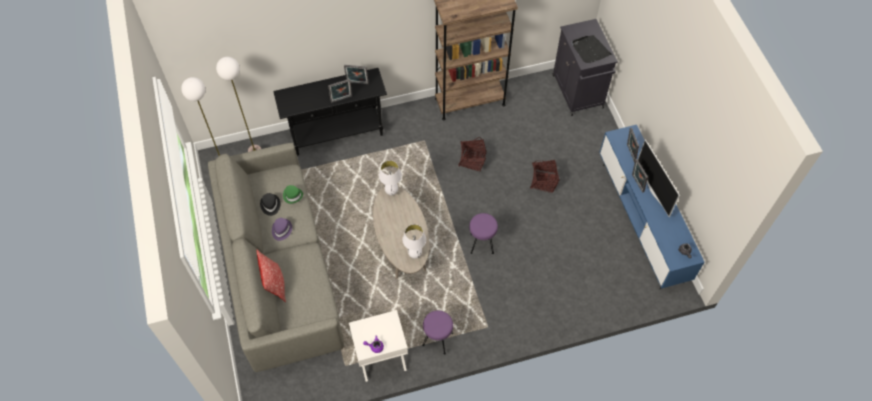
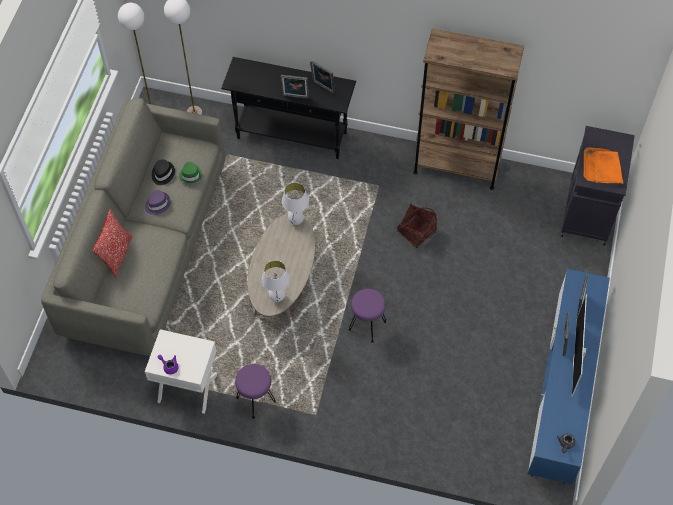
camera: 30 degrees right, 0 degrees up
basket [530,160,560,193] -> none
black tray [572,35,612,63] -> orange tray [584,147,623,183]

